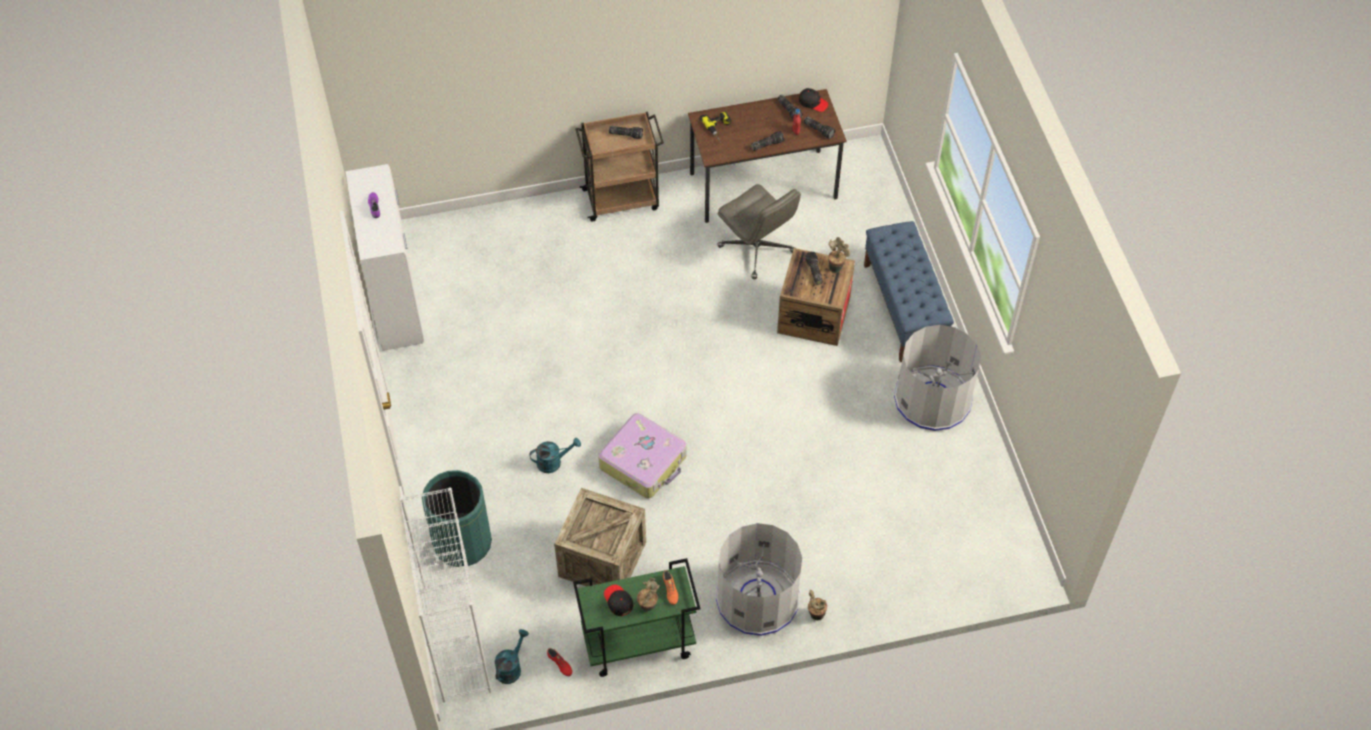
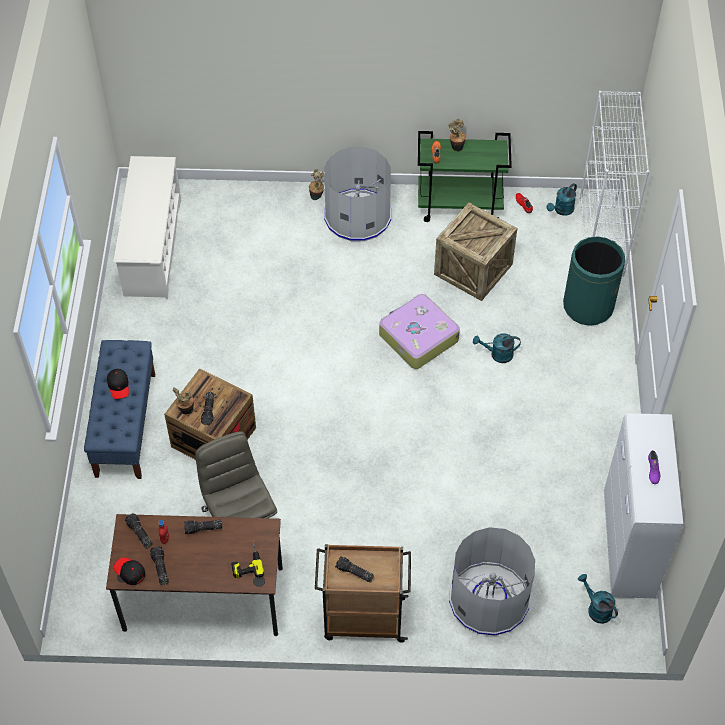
camera: 165 degrees left, 0 degrees up
black cap [604,585,633,616] -> black cap moved to [107,369,129,399]
grey trash can [894,325,981,431] -> grey trash can moved to [449,527,535,635]
none -> white shoe rack [114,156,181,299]
none -> turquoise watering can [578,574,618,624]

